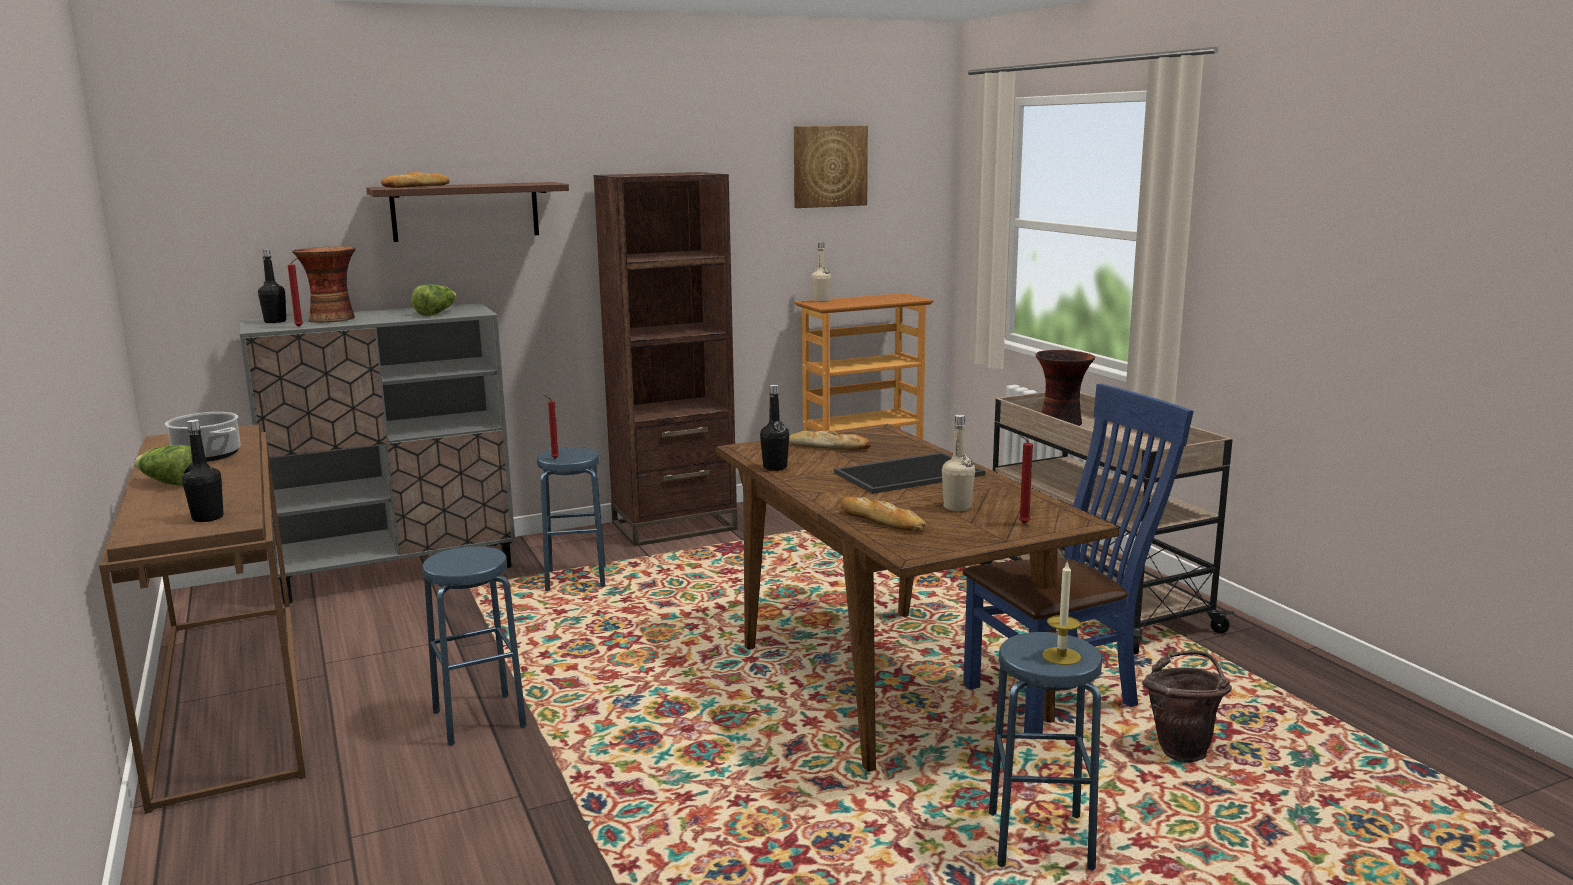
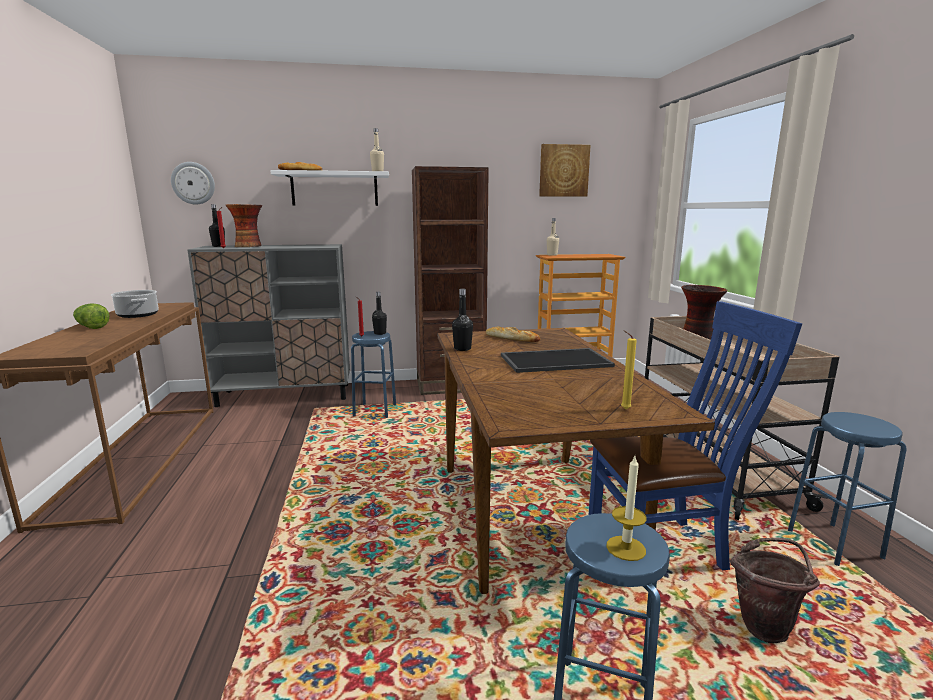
camera: 15 degrees right, 0 degrees up
black bottle [182,420,224,522] -> black bottle moved to [372,292,387,335]
brown shelf [367,182,569,242] -> white shelf [270,170,389,206]
lettuce [411,284,456,316] -> none
blue stool [422,546,527,746] -> blue stool moved to [788,412,907,566]
bread [841,497,926,531] -> none
beige bottle [942,415,975,511] -> beige bottle moved to [370,128,384,171]
red candle [1019,435,1033,524] -> yellow candle [621,330,637,409]
none -> wall clock [171,162,215,205]

